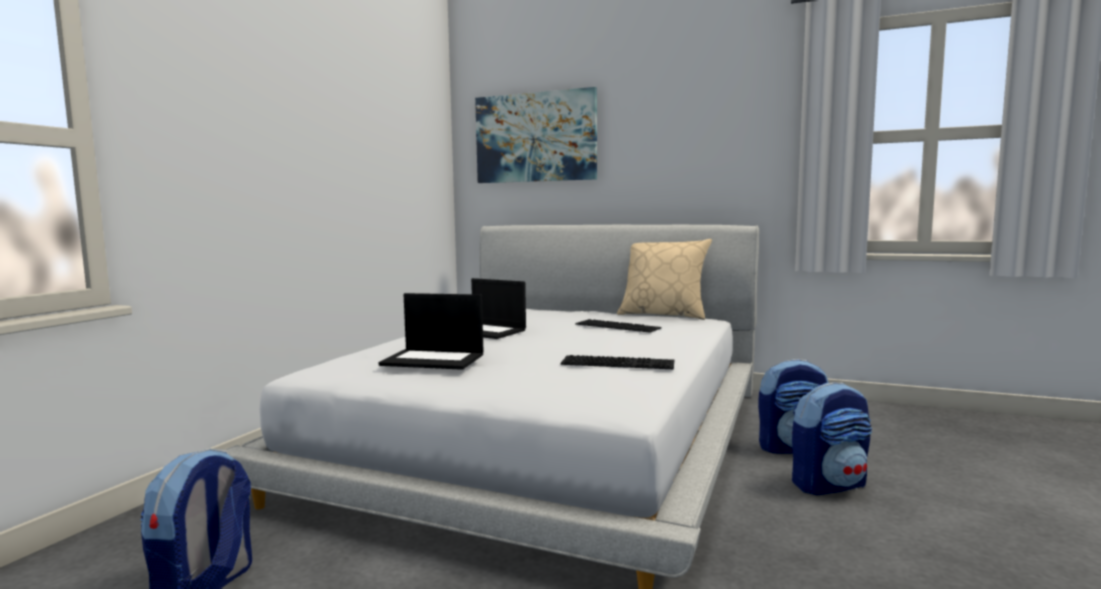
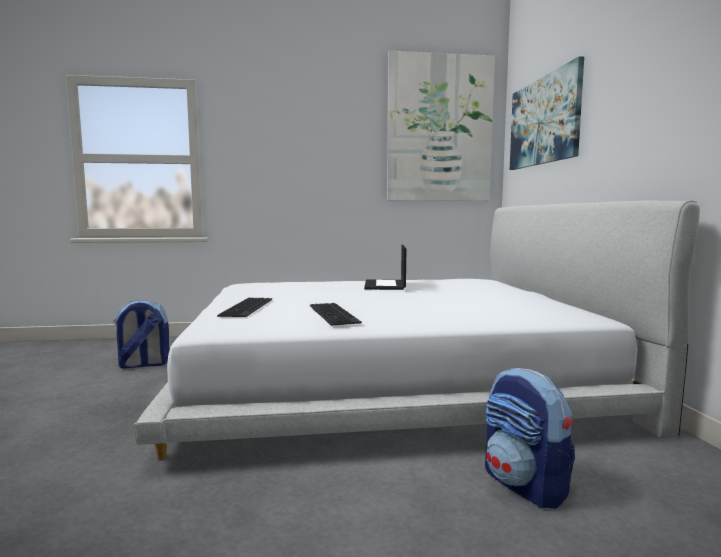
camera: 60 degrees right, 0 degrees up
laptop [379,293,483,370] -> none
keyboard [575,319,662,333] -> keyboard moved to [217,298,272,317]
beige pillow [617,239,712,320] -> none
backpack [792,382,872,495] -> none
none -> picture [387,51,495,201]

